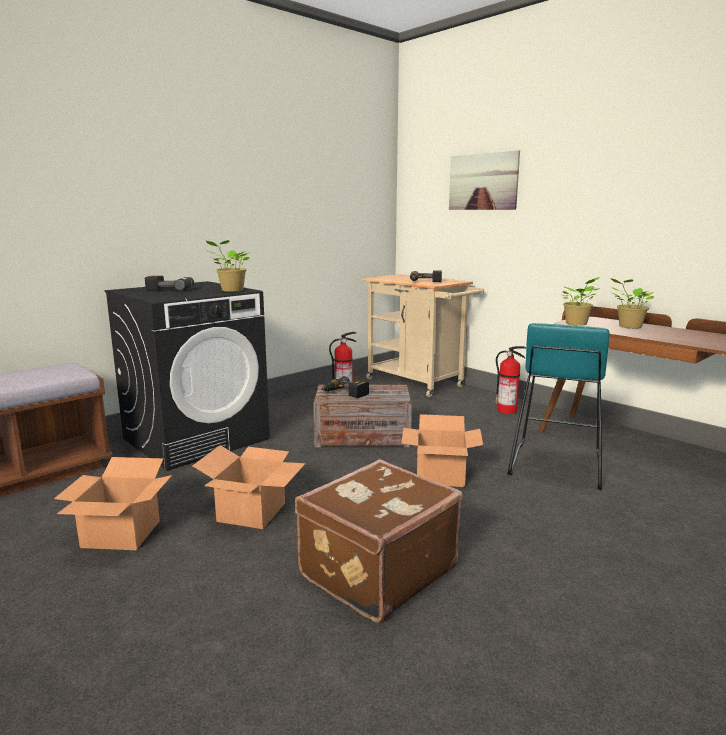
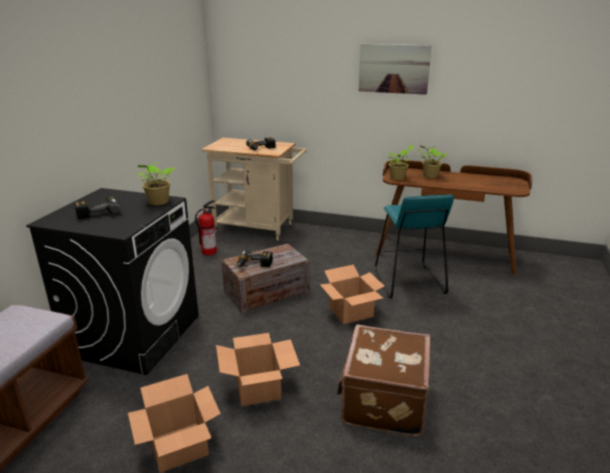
camera: 30 degrees left, 10 degrees up
picture [449,150,520,210] -> picture moved to [359,44,432,95]
fire extinguisher [496,346,526,414] -> none

